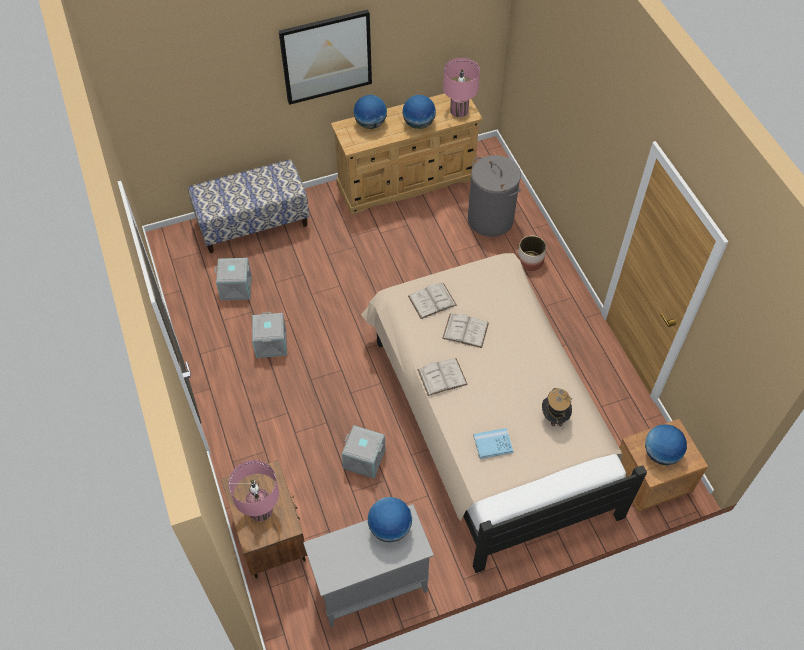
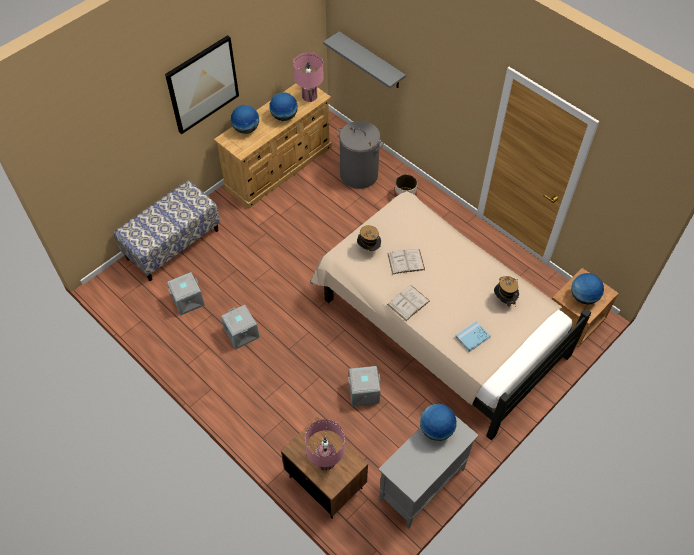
camera: 25 degrees left, 0 degrees up
white book [408,283,457,319] -> hat [357,225,381,251]
none -> grey shelf [323,31,406,88]

